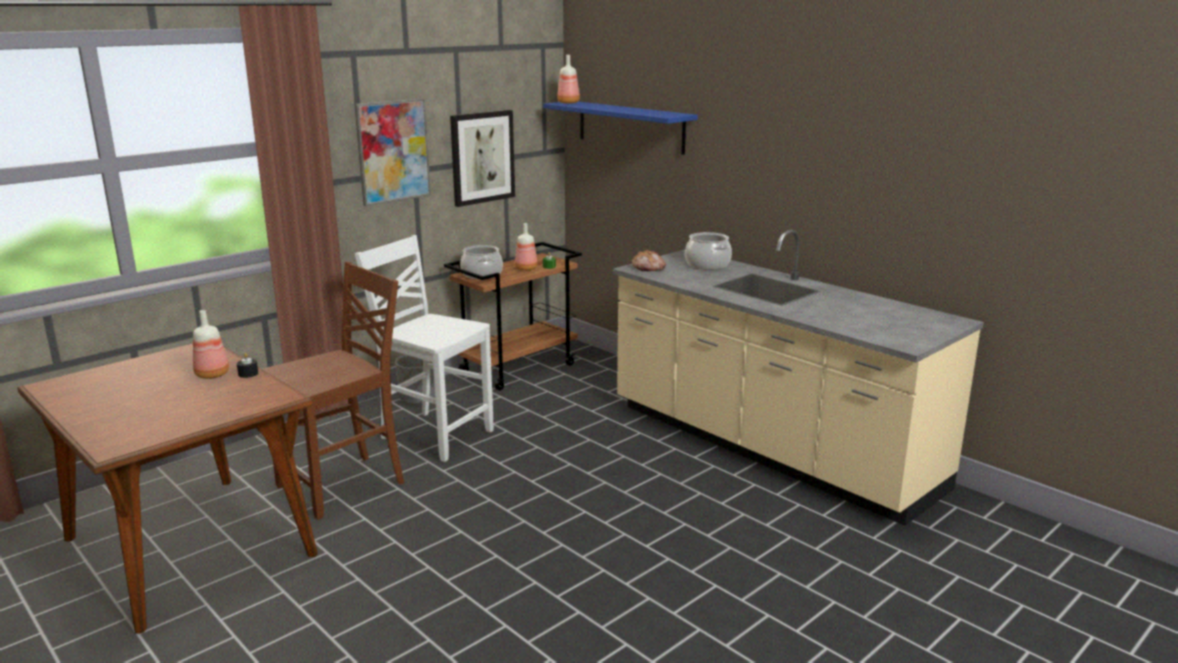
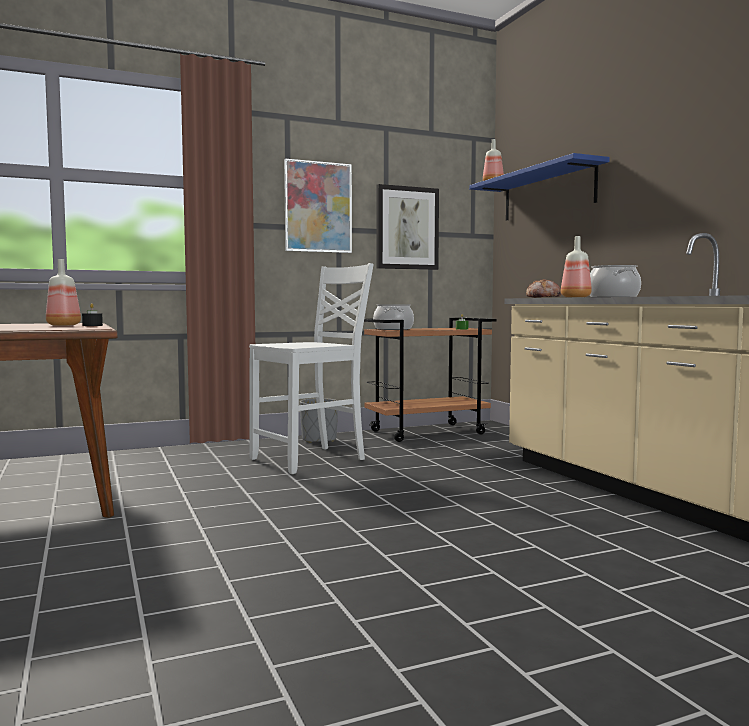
camera: 20 degrees right, 15 degrees down
brown chair [263,262,404,520] -> none
white chair [355,235,494,462] -> white chair turned 90 degrees clockwise [249,263,374,474]
bottle [515,223,538,271] -> bottle moved to [561,236,592,298]

